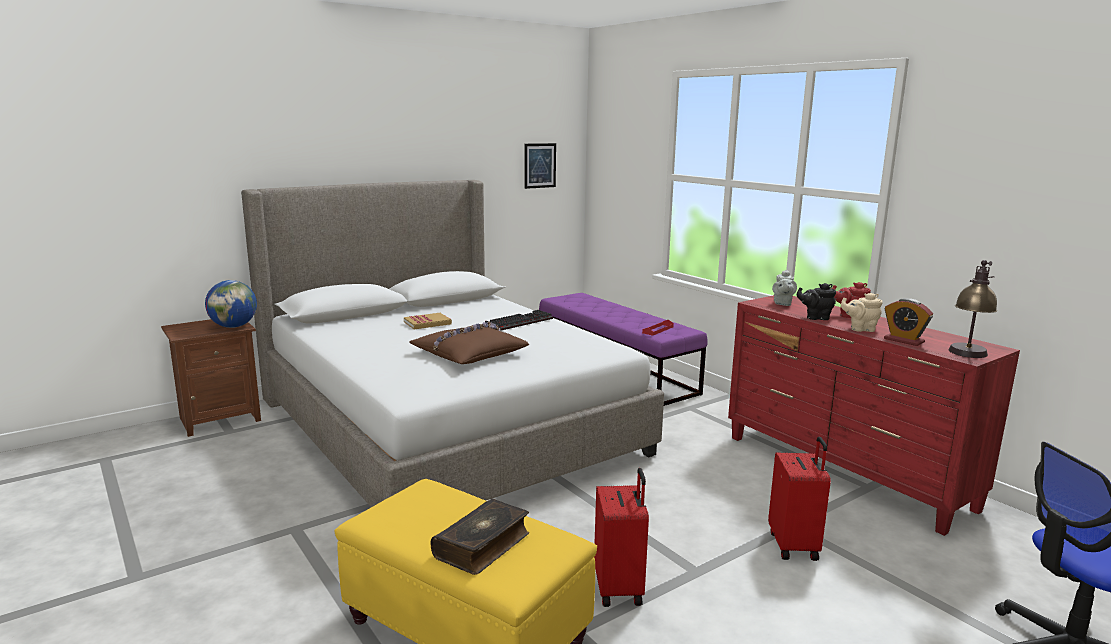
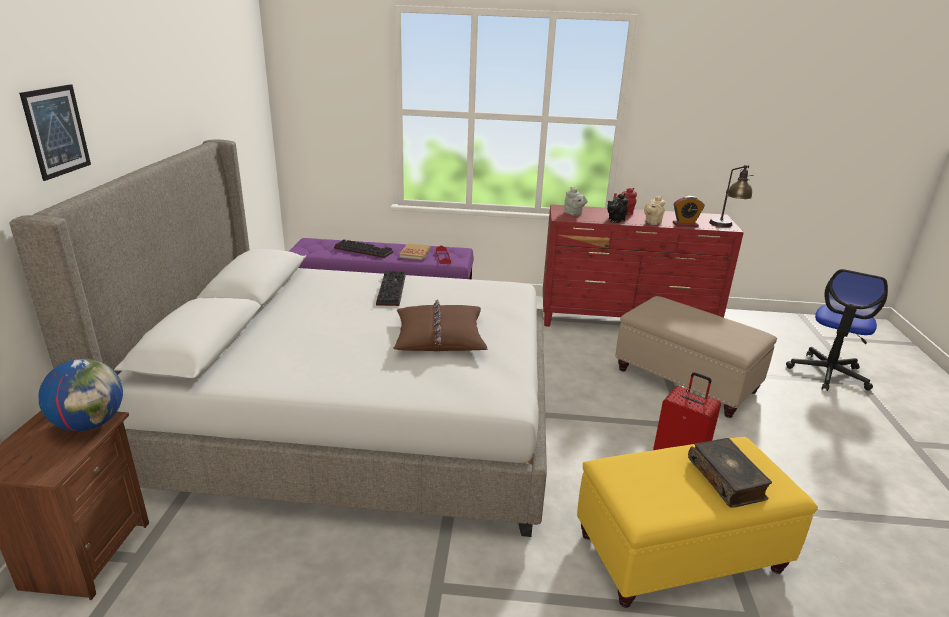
camera: 50 degrees left, 10 degrees up
book [404,313,452,330] -> book moved to [399,244,430,260]
picture [524,143,556,189] -> picture moved to [19,84,91,181]
red suitcase [768,437,831,561] -> beige ottoman [616,296,777,418]
none -> keyboard [334,239,393,258]

